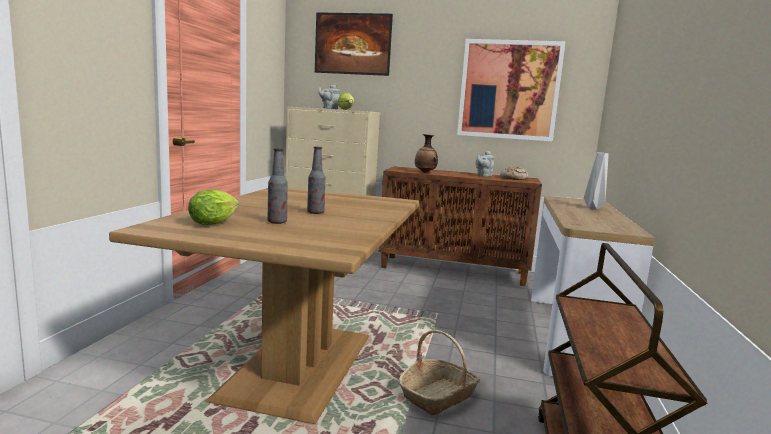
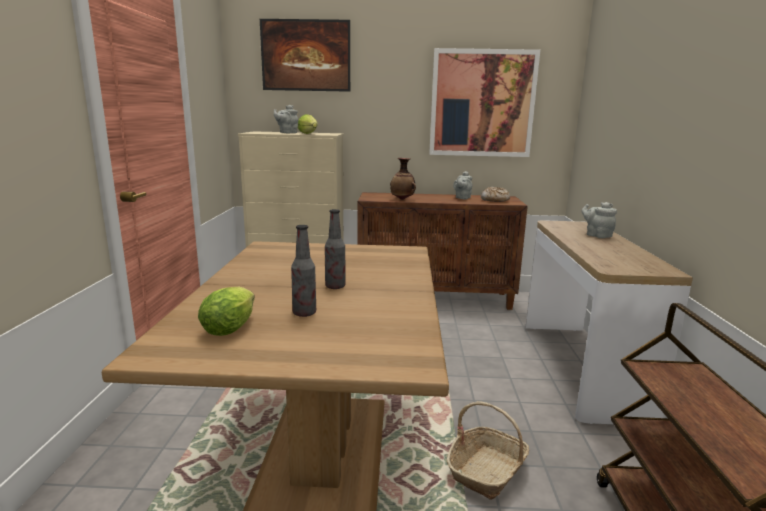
camera: 10 degrees left, 5 degrees up
grey vase [584,152,609,209] -> grey teapot [582,202,617,238]

